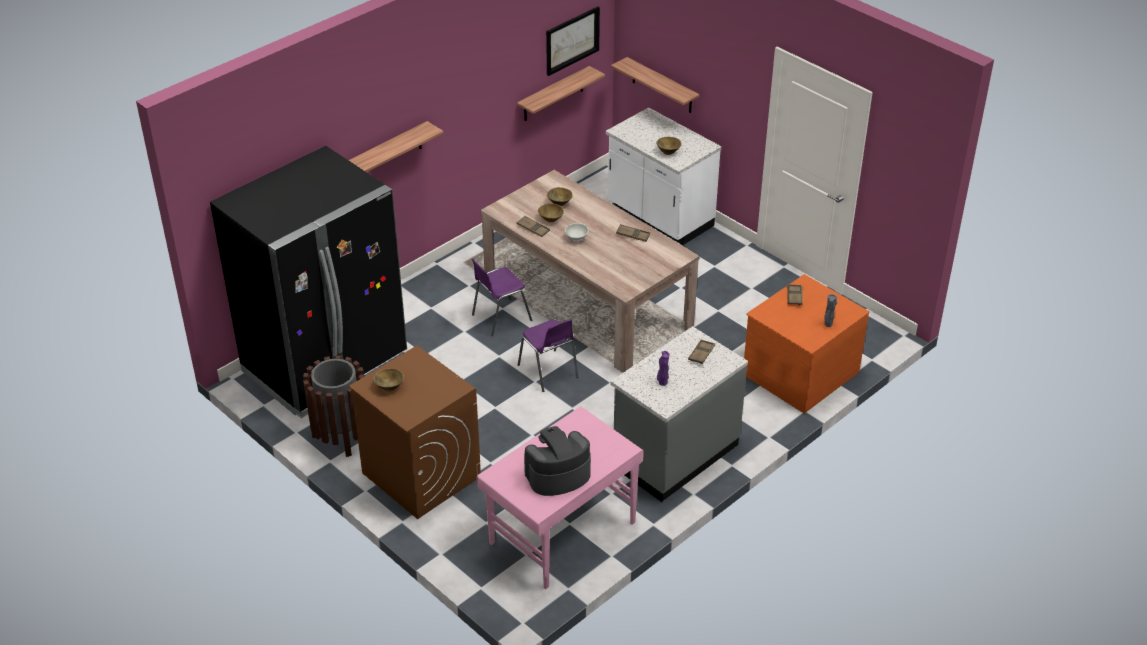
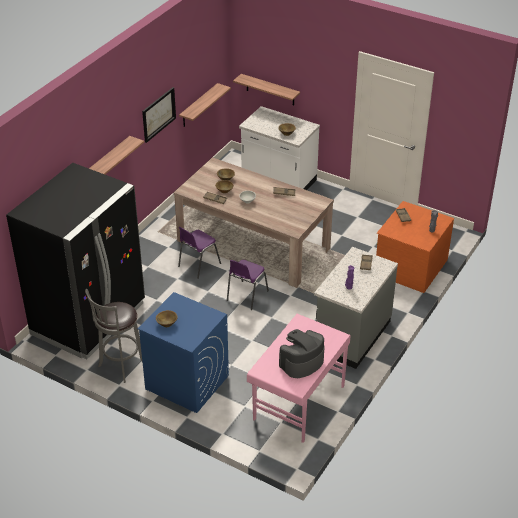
camera: 15 degrees left, 0 degrees up
brown trash can [303,356,364,457] -> grey stool [85,289,142,383]
brown washing machine [349,346,481,519] -> blue washing machine [138,292,229,413]
purple chair [518,319,578,392] -> purple chair turned 75 degrees clockwise [227,260,269,310]
picture [546,6,600,76] -> picture moved to [142,87,176,143]

